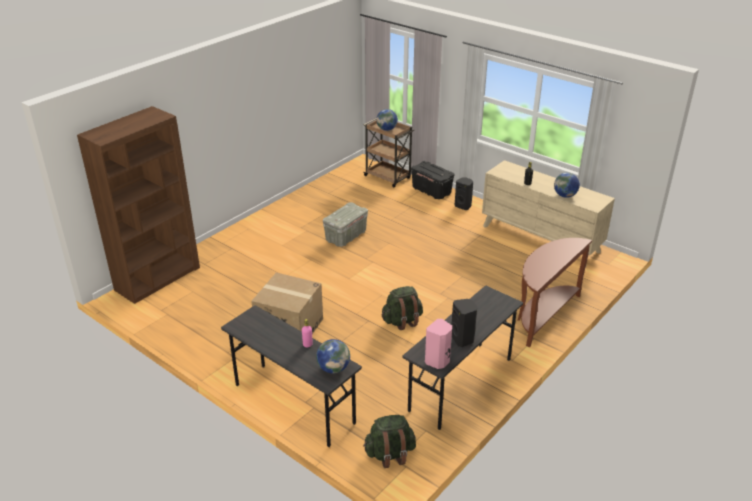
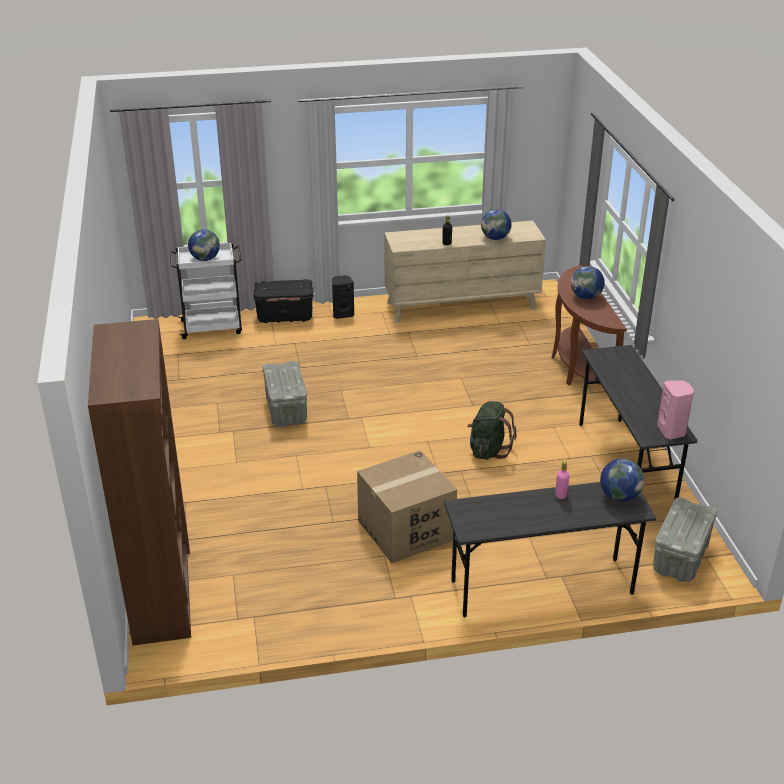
camera: 50 degrees left, 0 degrees up
green backpack [363,415,416,468] -> grey storage box [653,497,717,582]
brown cart [364,118,414,188] -> white cart [170,243,242,339]
black speaker [451,299,477,347] -> none
none -> globe [571,266,605,299]

